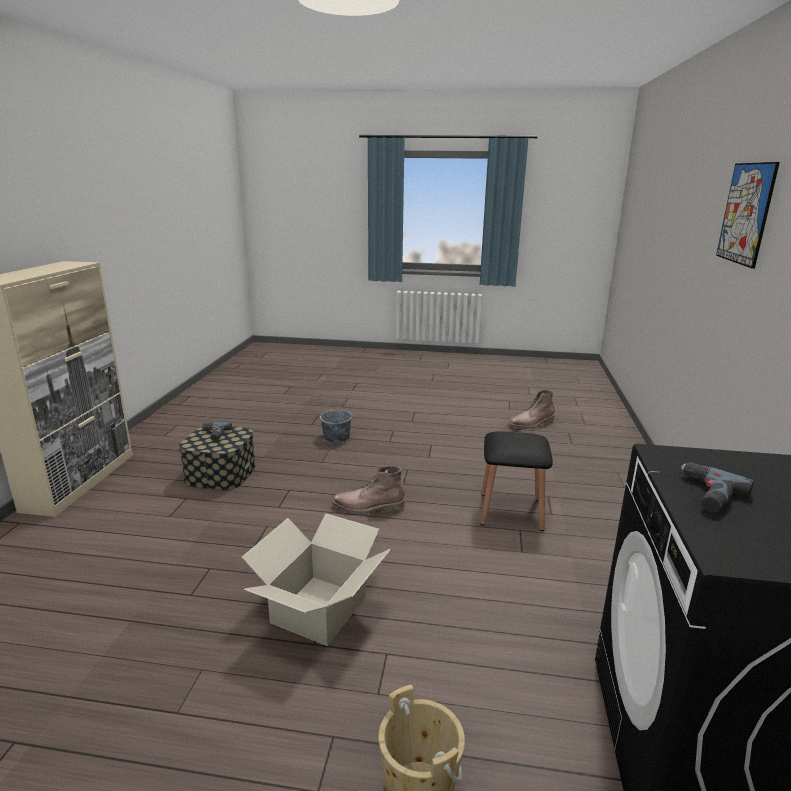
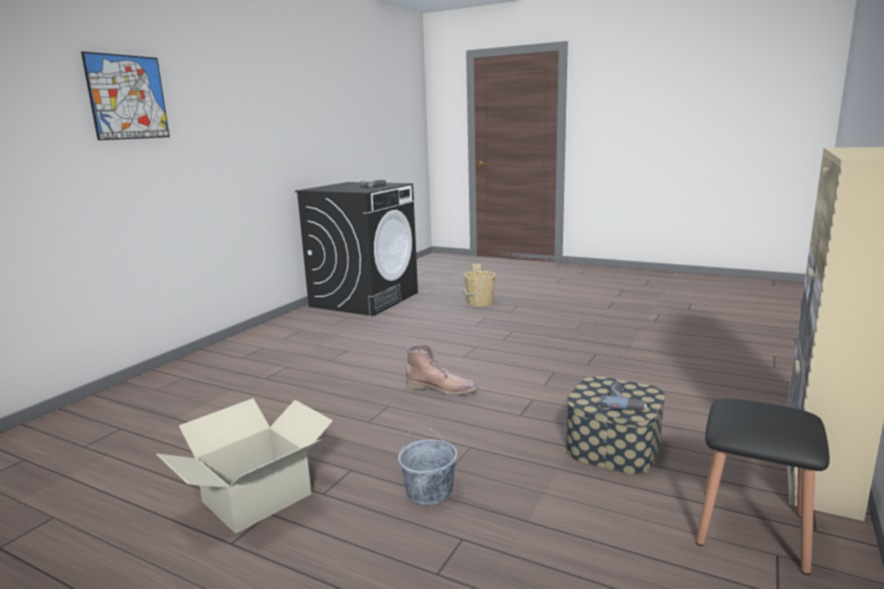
camera: 160 degrees left, 5 degrees down
cardboard box [242,513,391,646] -> cardboard box moved to [156,398,333,534]
black stool [481,431,553,531] -> black stool moved to [696,399,830,575]
brown boot [508,390,555,429] -> none

